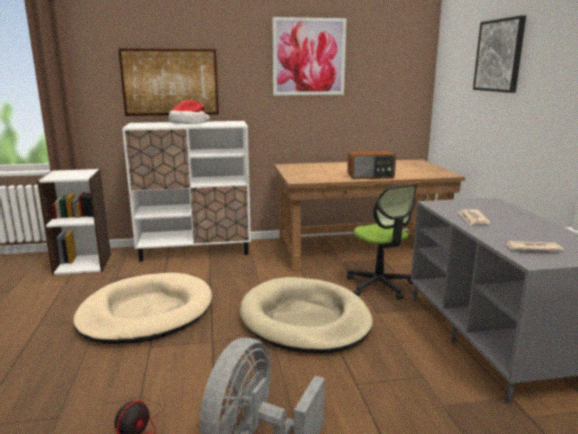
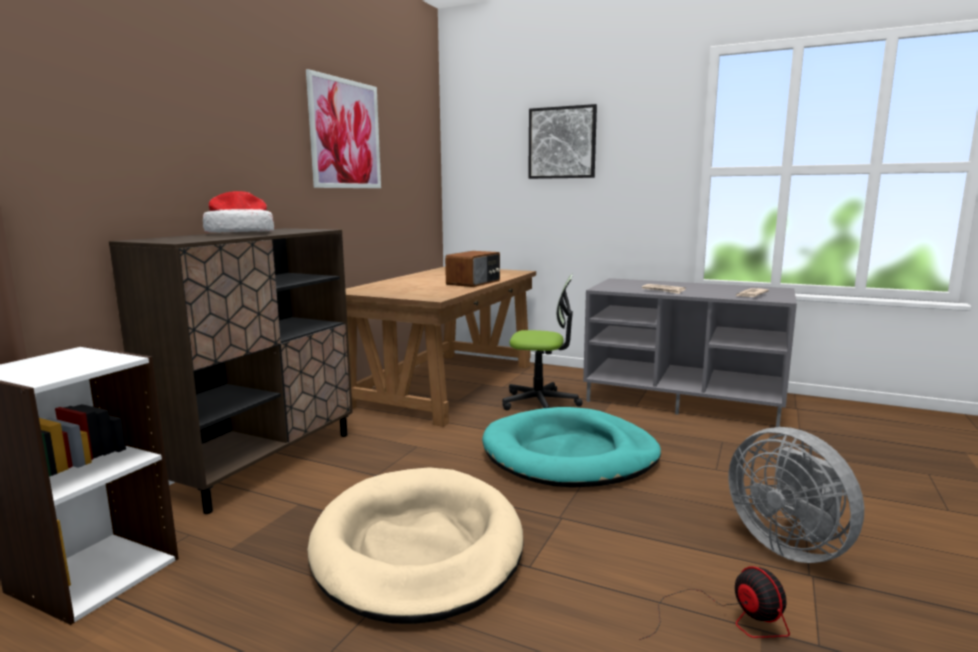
camera: 55 degrees left, 5 degrees down
picture [118,48,219,116] -> none
white cabinet [122,121,251,262] -> brown cabinet [109,228,353,514]
beige dog bed [240,277,373,353] -> turquoise dog bed [482,407,661,488]

